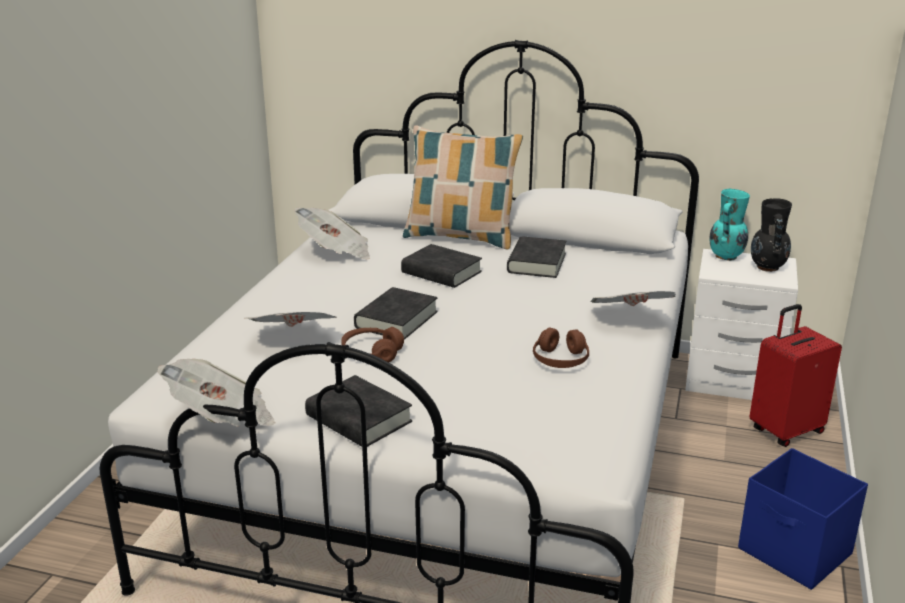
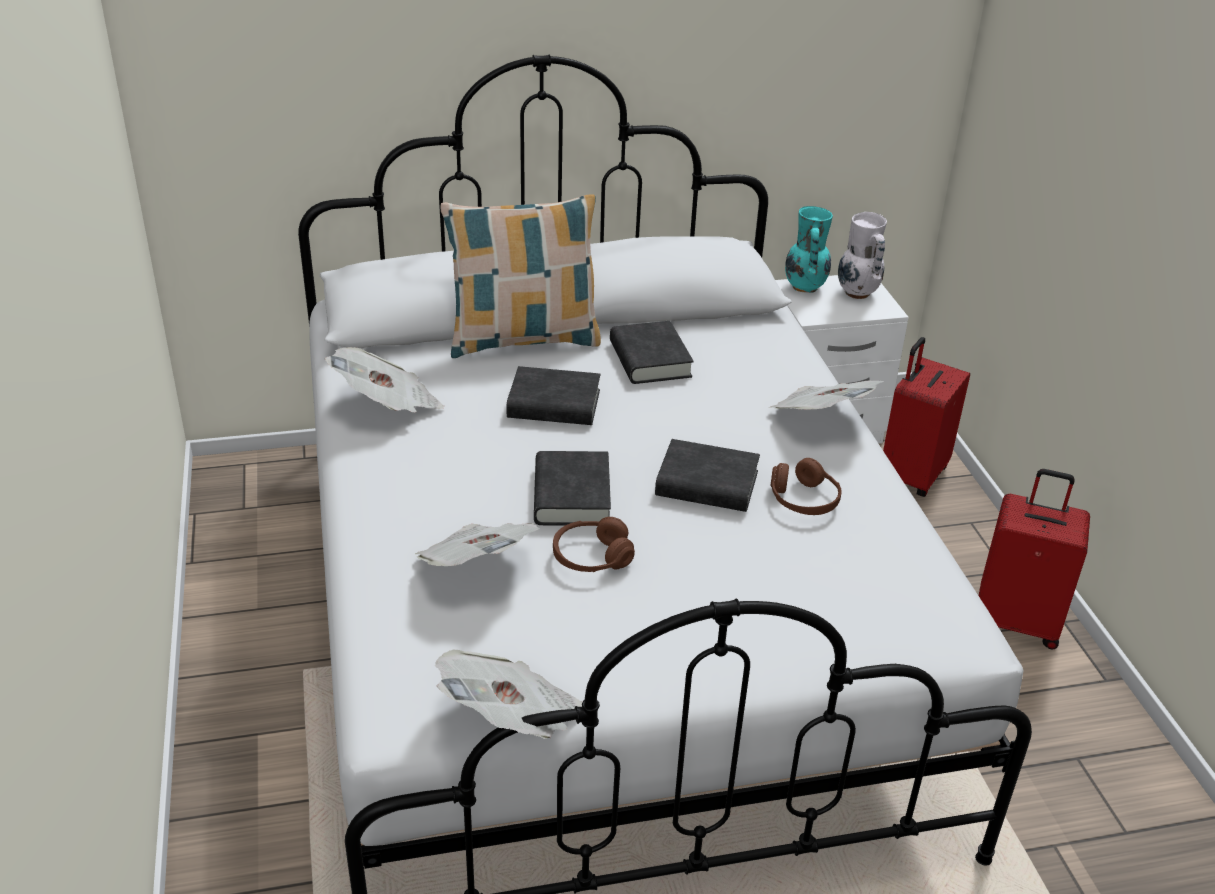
camera: 30 degrees left, 10 degrees up
black book [305,375,412,447] -> black book moved to [655,439,760,512]
blue storage box [738,448,868,590] -> red suitcase [979,469,1090,650]
black vase [751,198,792,272] -> white vase [838,212,887,299]

